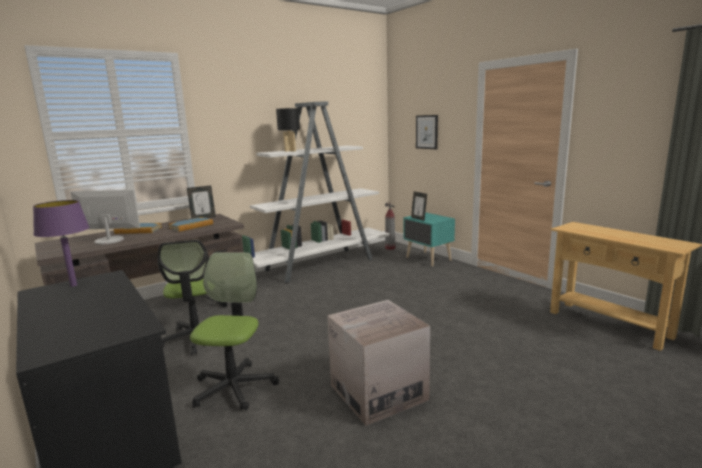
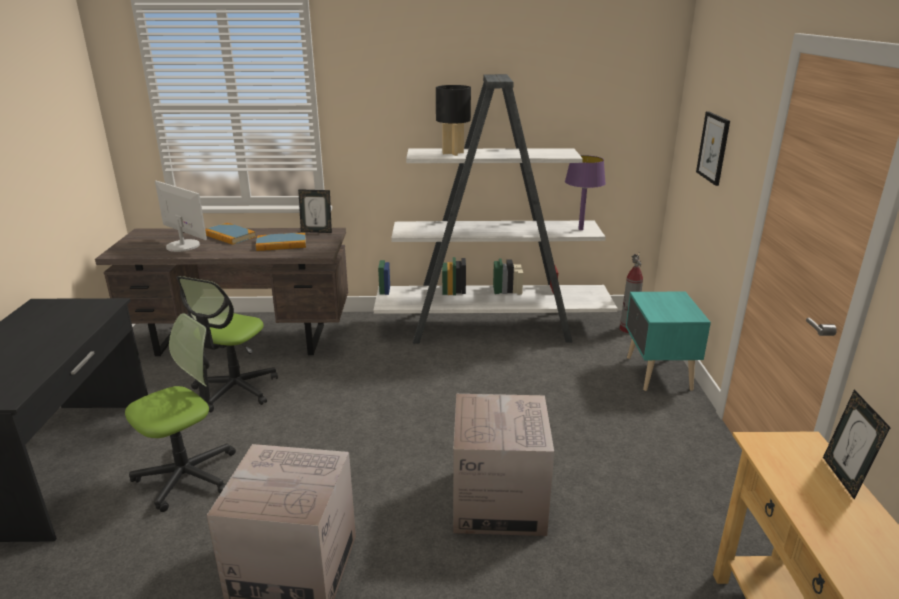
camera: 35 degrees right, 10 degrees up
purple table lamp [33,200,89,287] -> purple table lamp moved to [565,155,606,230]
picture frame [411,192,427,221] -> picture frame moved to [823,389,891,499]
none -> cardboard box [453,394,554,536]

